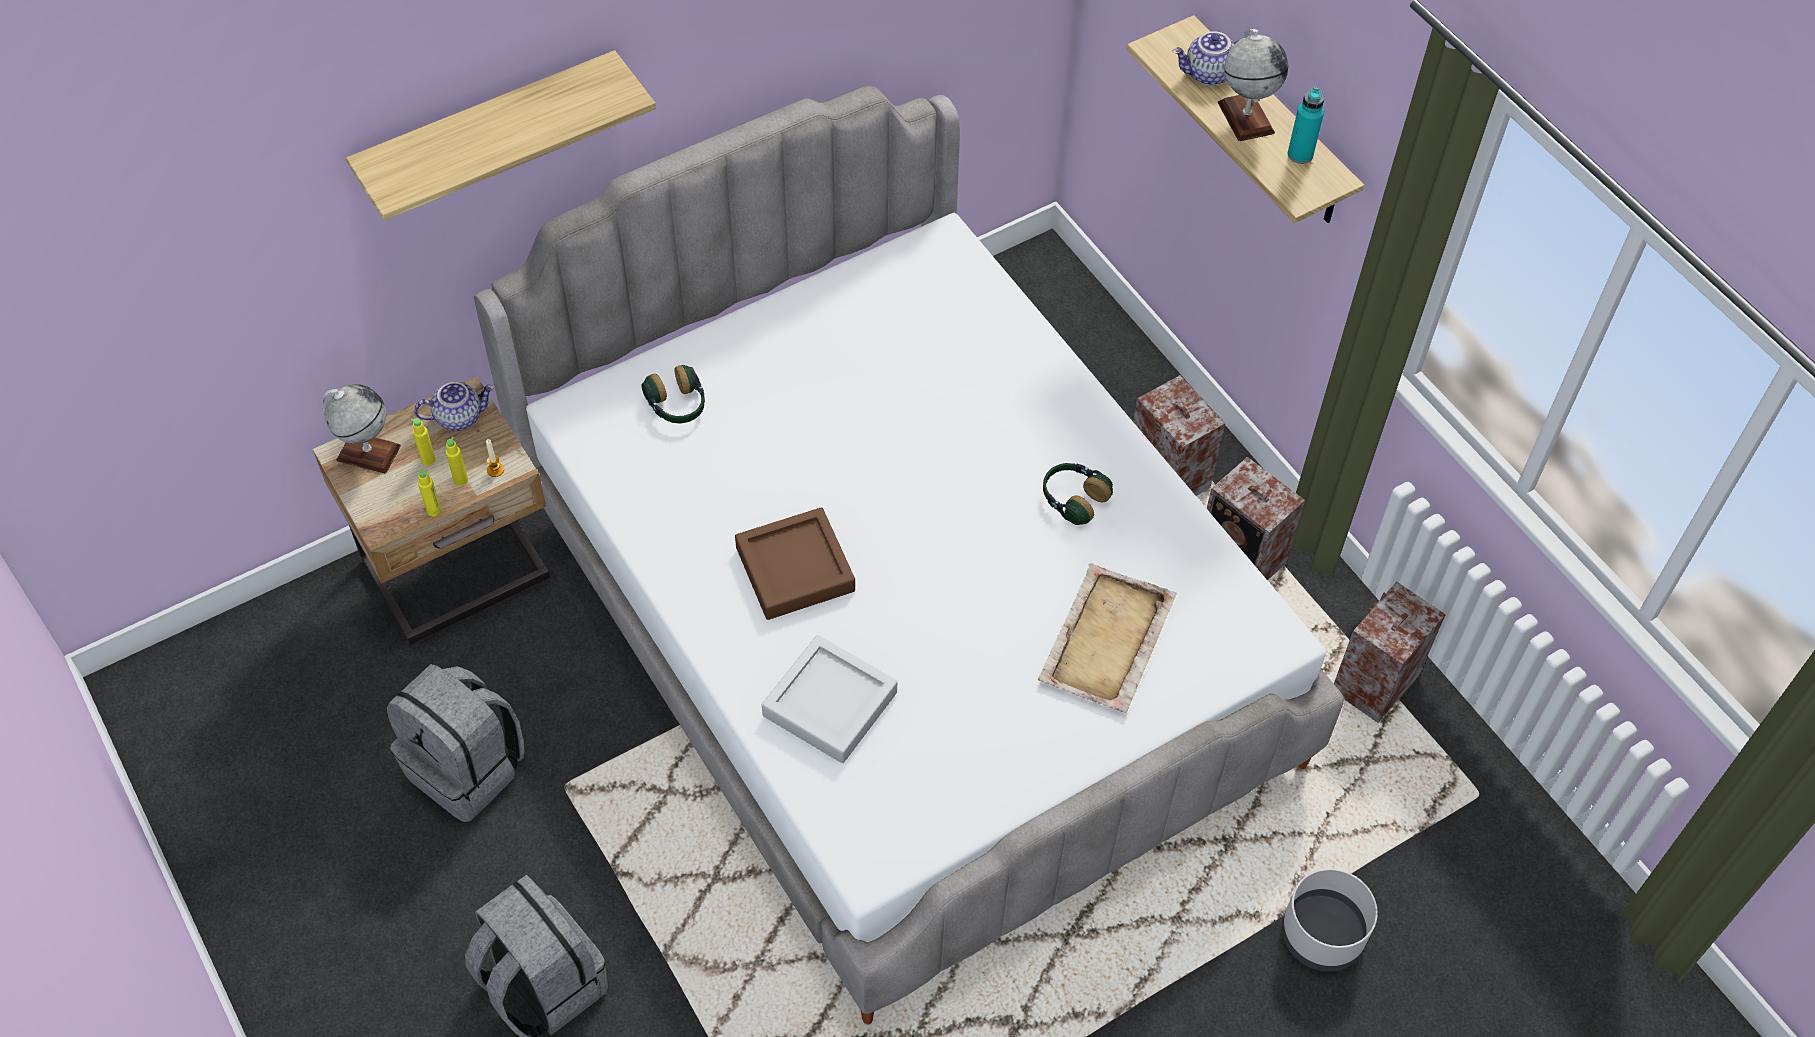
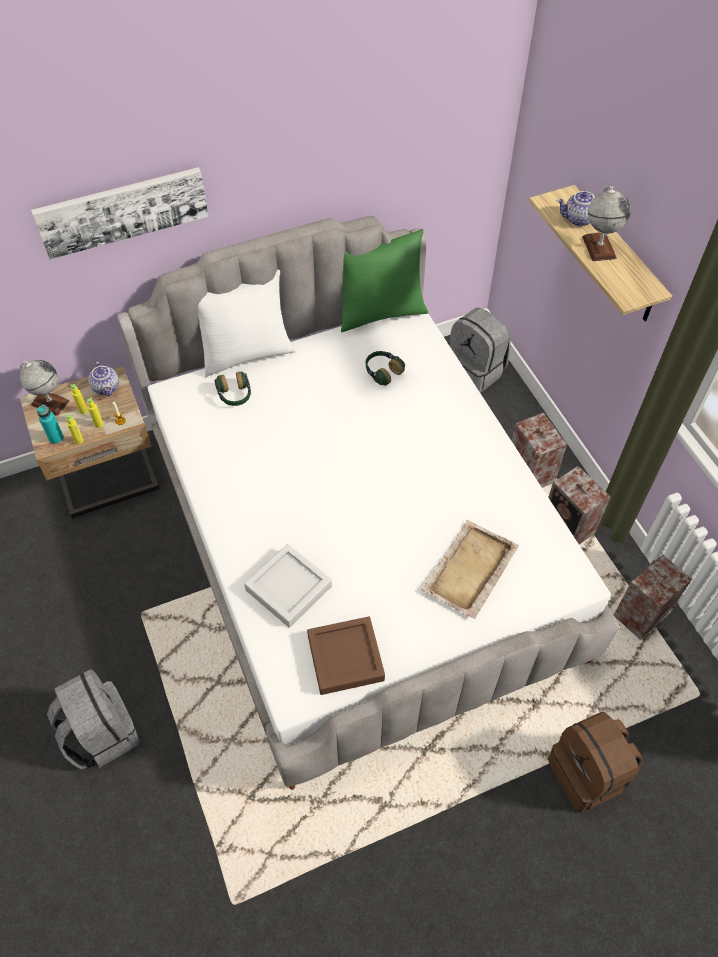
camera: 10 degrees right, 0 degrees up
shelf [346,50,656,221] -> picture [31,167,209,260]
grey backpack [387,664,524,822] -> grey backpack moved to [450,308,511,393]
teapot [414,382,494,431] -> teapot turned 75 degrees clockwise [89,359,119,396]
brown tray [735,507,855,620] -> brown tray moved to [307,617,385,695]
headphones [1043,463,1113,525] -> headphones moved to [366,351,405,385]
grey planter [1282,868,1378,972] -> brown backpack [548,712,643,812]
turquoise bottle [1288,87,1324,164] -> turquoise bottle moved to [37,405,64,444]
none -> white pillow [198,270,296,377]
none -> green pillow [341,229,428,332]

